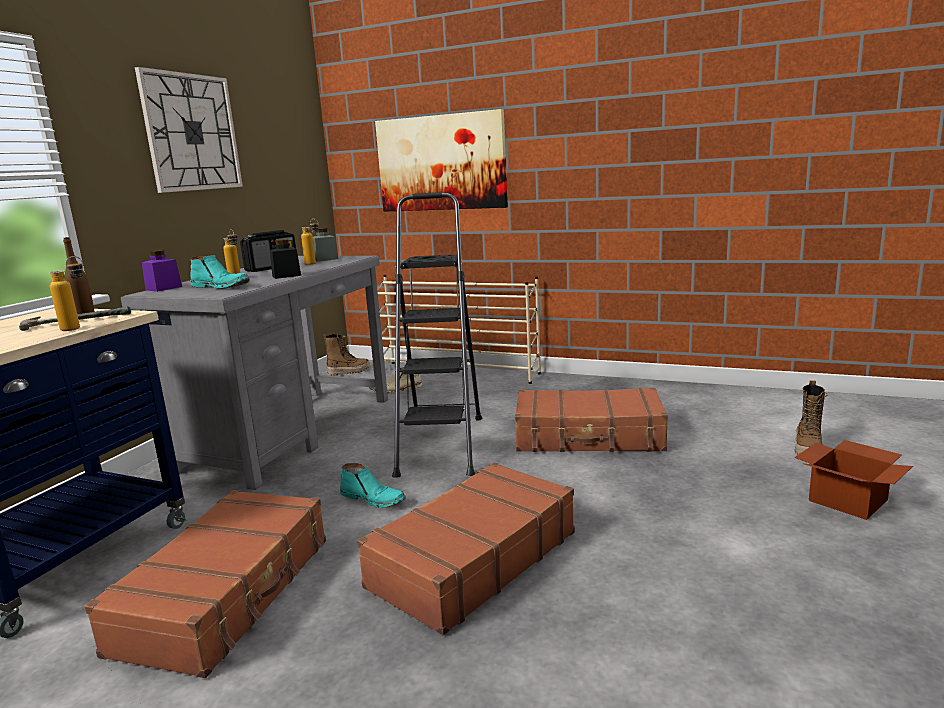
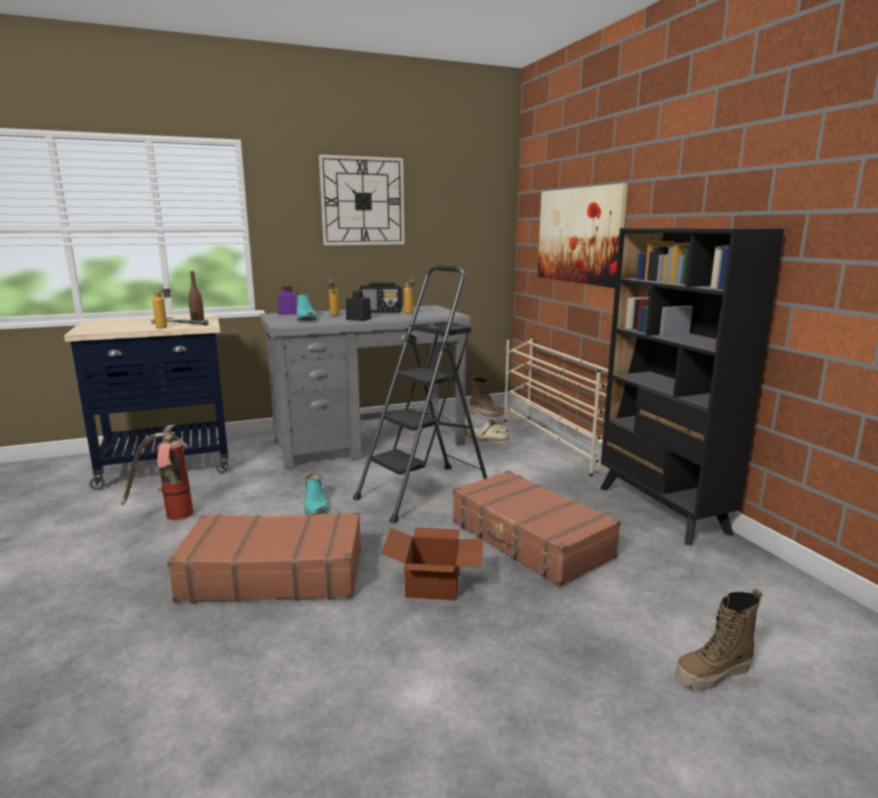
camera: 45 degrees right, 0 degrees up
brown suitcase [84,490,326,678] -> fire extinguisher [121,425,193,520]
grey jar [313,228,339,262] -> none
cardboard box [794,440,913,520] -> cardboard box moved to [381,527,483,601]
none -> black bookcase [600,228,784,546]

